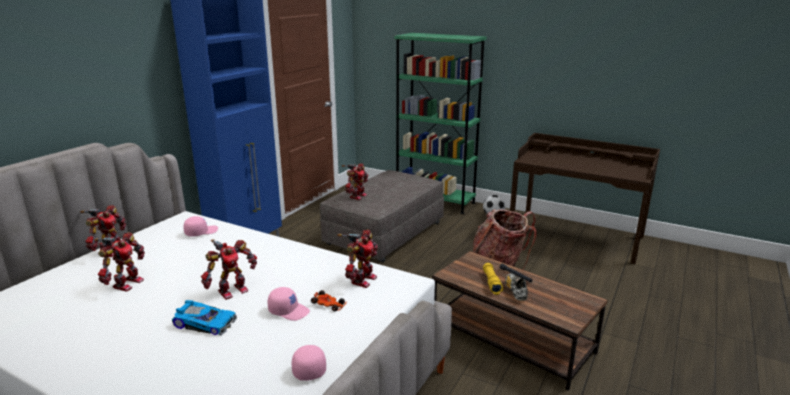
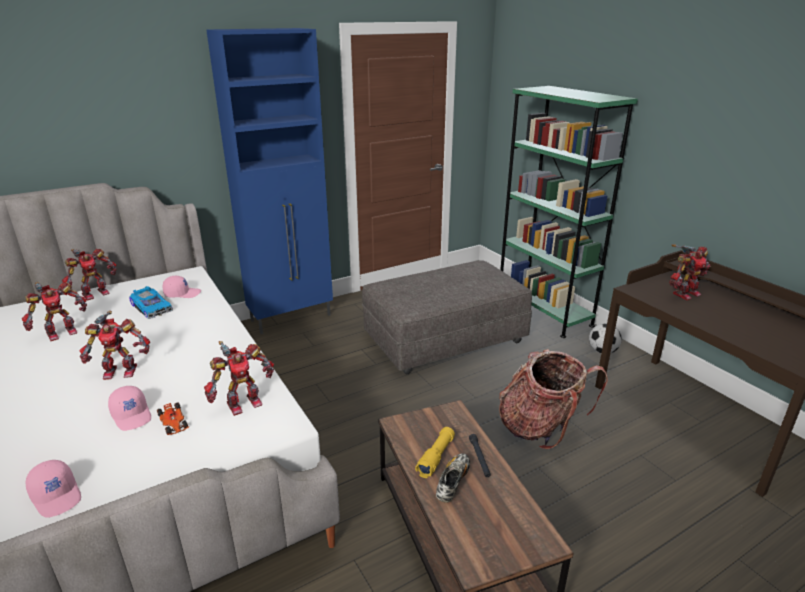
camera: 30 degrees right, 5 degrees up
toy car [172,300,237,335] -> toy car moved to [129,286,173,319]
pink cap [292,345,326,381] -> pink cap turned 120 degrees clockwise [26,460,81,518]
toy robot [342,163,368,200] -> toy robot moved to [669,244,711,300]

